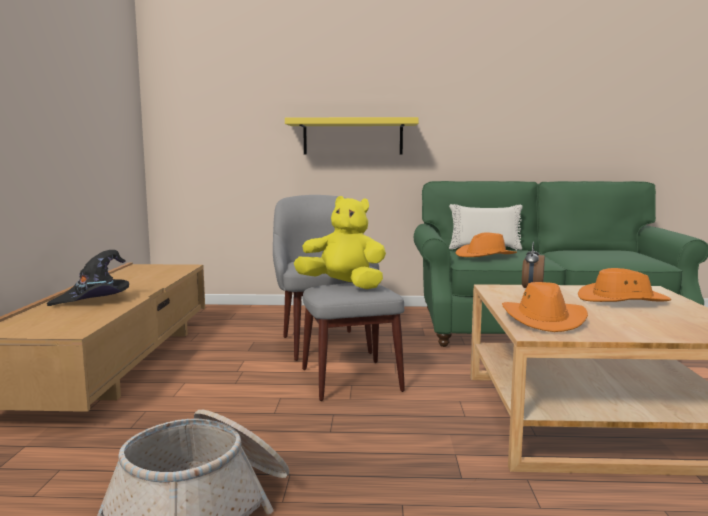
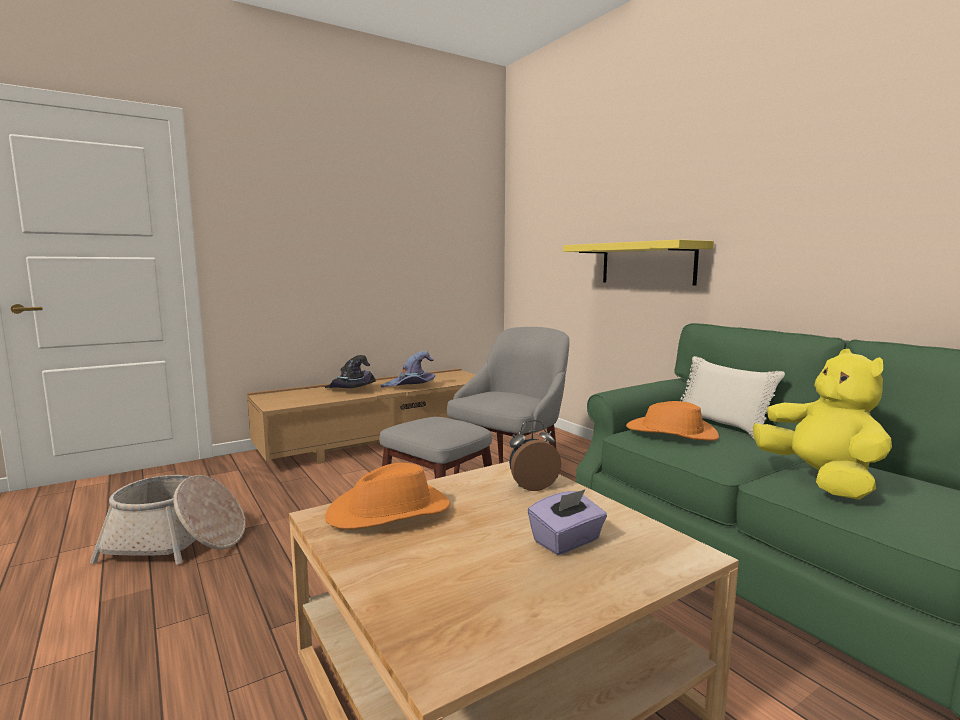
camera: 55 degrees right, 0 degrees up
yellow plush toy [294,196,386,289] -> yellow plush toy moved to [753,349,892,500]
orange hat [578,268,671,302] -> purple tissue box [528,489,607,555]
none -> purple hat [381,351,435,387]

